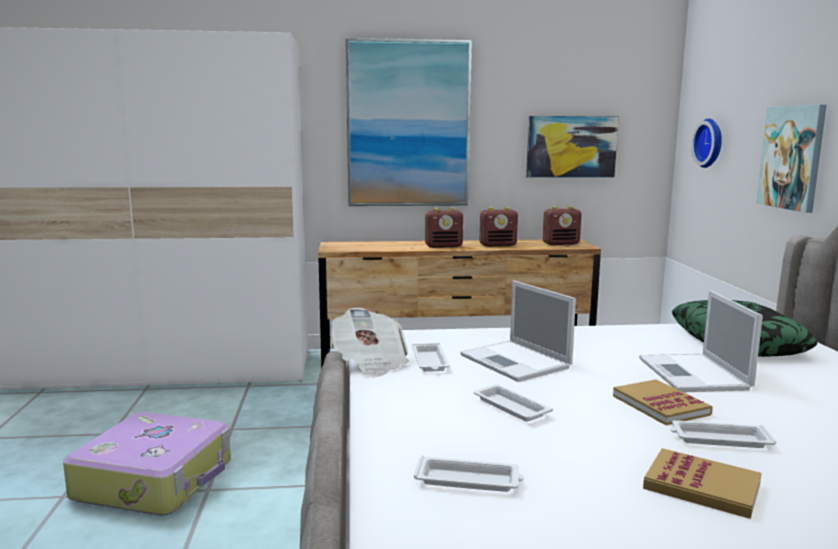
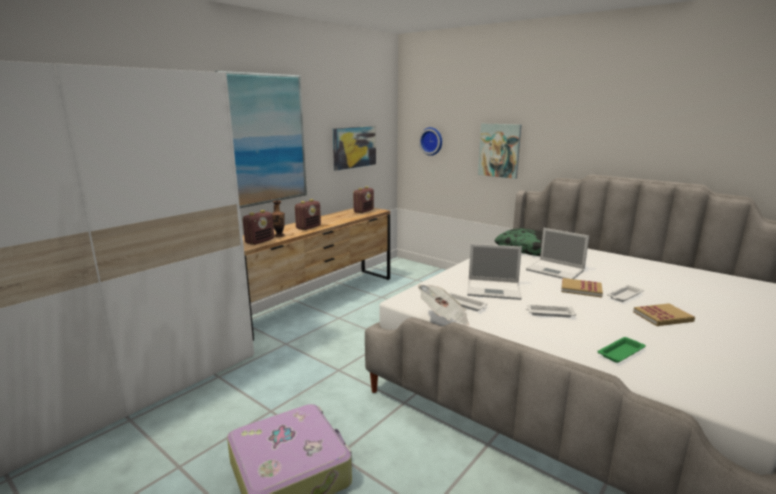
camera: 45 degrees left, 5 degrees up
white tray [414,455,524,492] -> green tray [597,337,646,363]
radio [480,207,518,247] -> radio moved to [243,210,274,245]
none -> vase [272,200,285,237]

